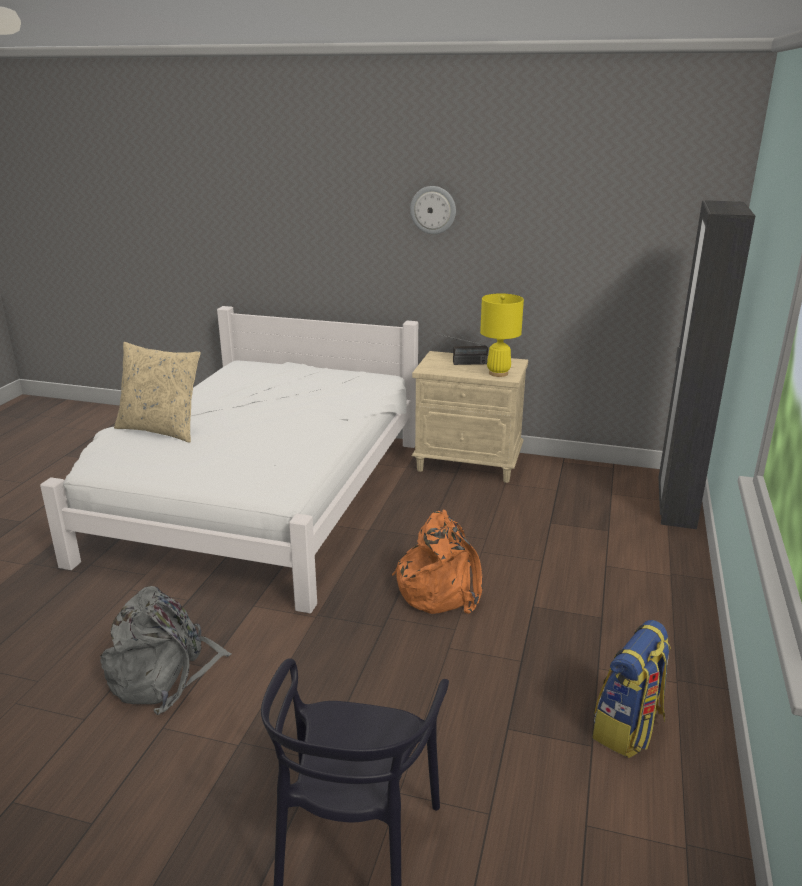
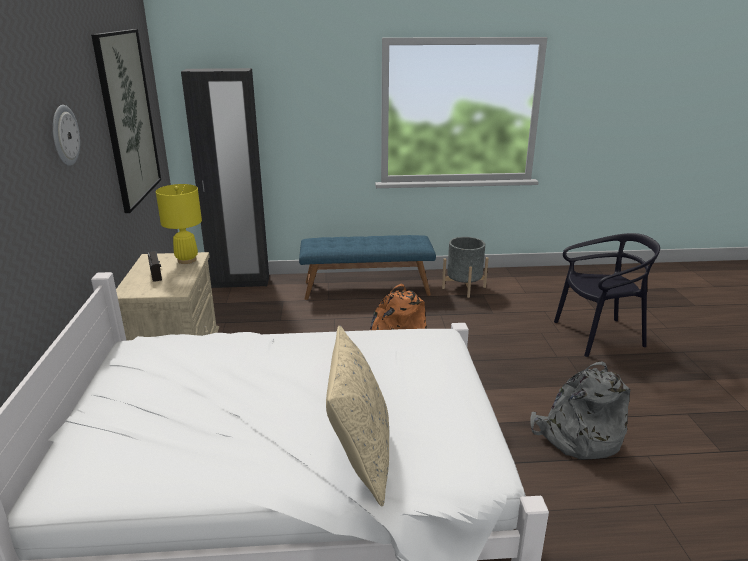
camera: 110 degrees left, 0 degrees up
backpack [592,620,671,758] -> grey planter [442,237,488,298]
none -> picture [91,29,161,213]
none -> blue bench [299,235,436,300]

